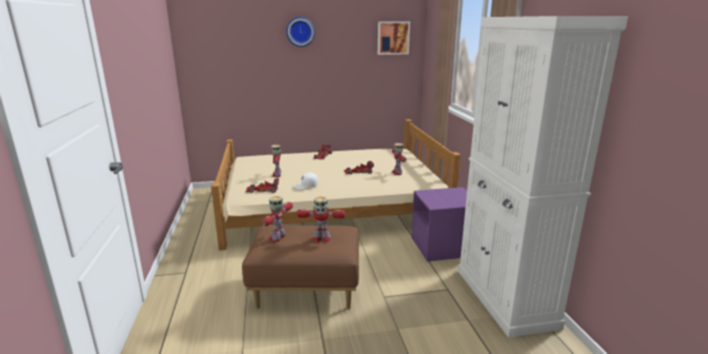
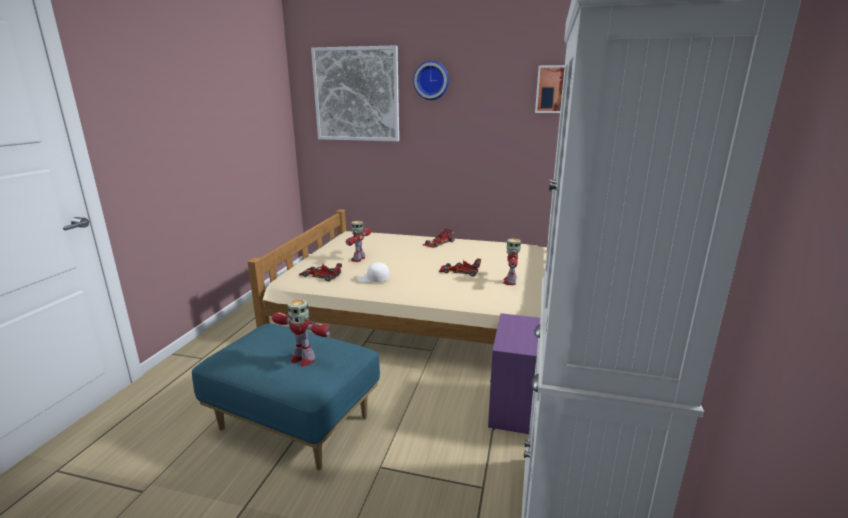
camera: 25 degrees right, 0 degrees up
brown ottoman [242,225,359,309] -> blue ottoman [192,323,380,470]
toy robot [262,196,293,242] -> none
none -> picture [311,45,399,142]

